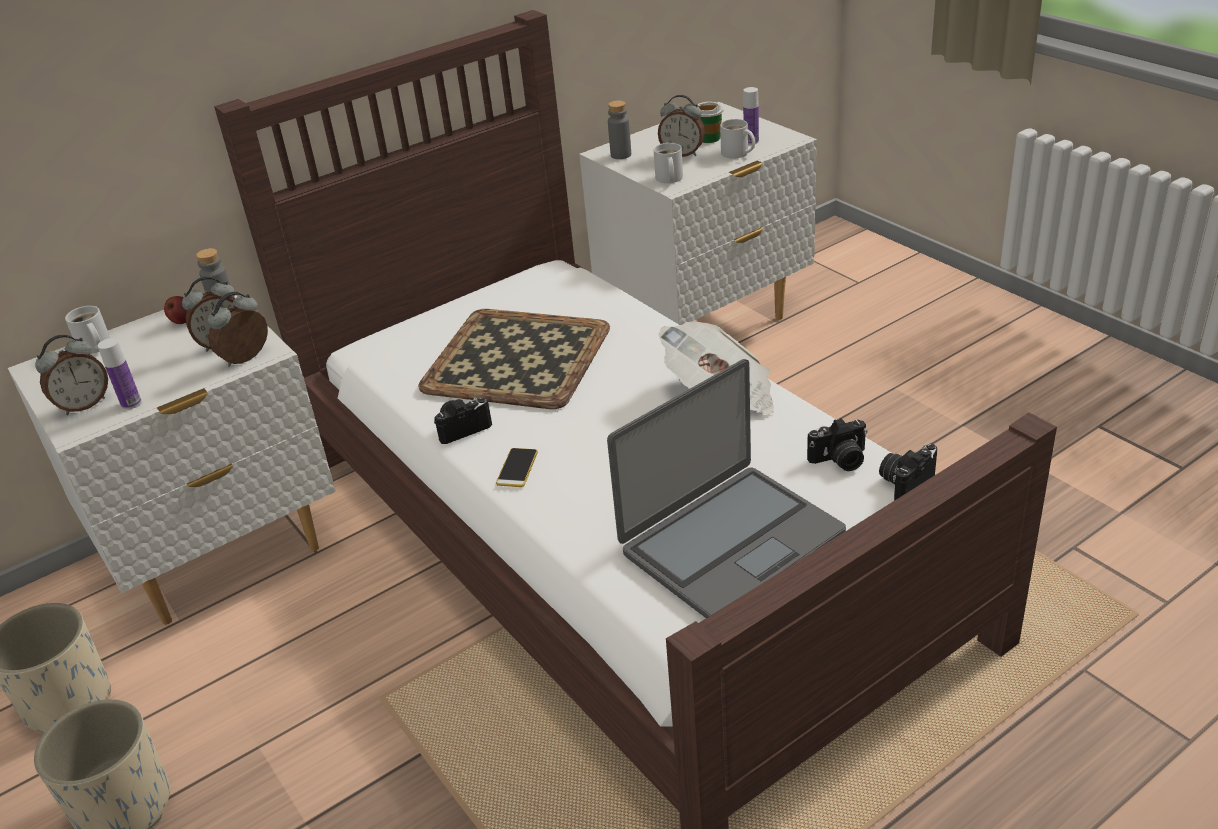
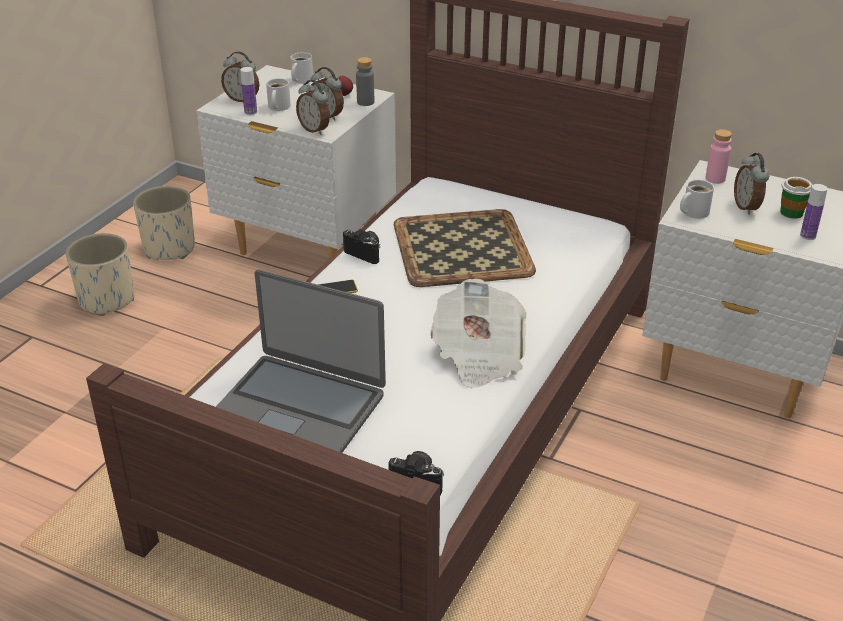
camera: 60 degrees right, 0 degrees up
alarm clock [207,292,268,367] -> alarm clock turned 150 degrees counterclockwise [296,80,330,135]
grey bottle [608,100,631,159] -> pink bottle [705,129,732,184]
white mug [720,119,755,159] -> white mug moved to [266,78,291,111]
camera [807,418,867,471] -> none

